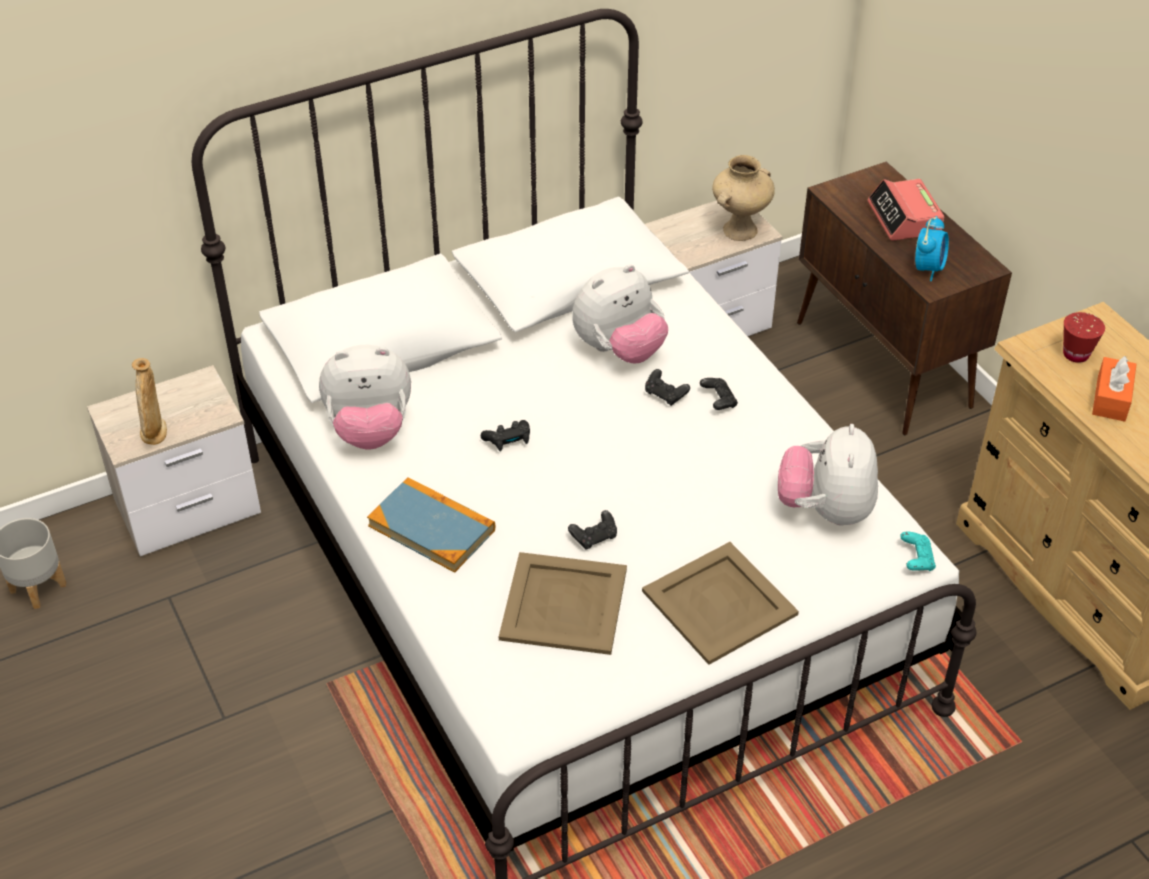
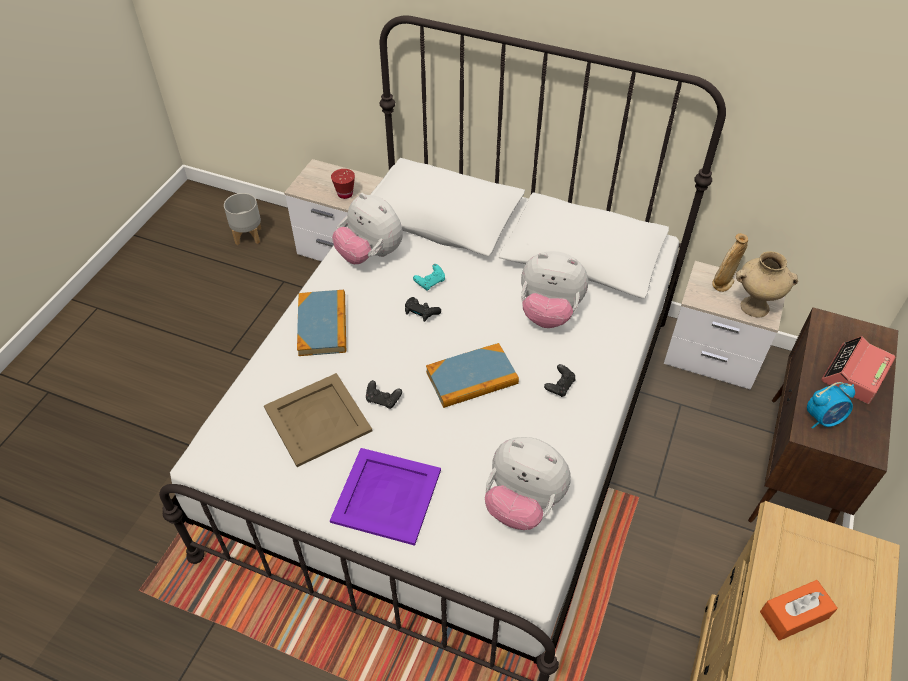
camera: 50 degrees right, 5 degrees up
beige vase [132,358,167,445] -> beige vase moved to [712,234,748,292]
beige tray [642,542,799,665] -> purple tray [330,448,441,546]
black game controller [645,369,690,406] -> none
plush toy [778,424,878,526] -> plush toy turned 120 degrees counterclockwise [485,437,571,530]
turquoise game controller [900,531,936,571] -> turquoise game controller moved to [413,264,445,291]
red cup [1063,312,1105,363] -> red cup moved to [331,169,355,199]
none -> book [426,343,519,408]

